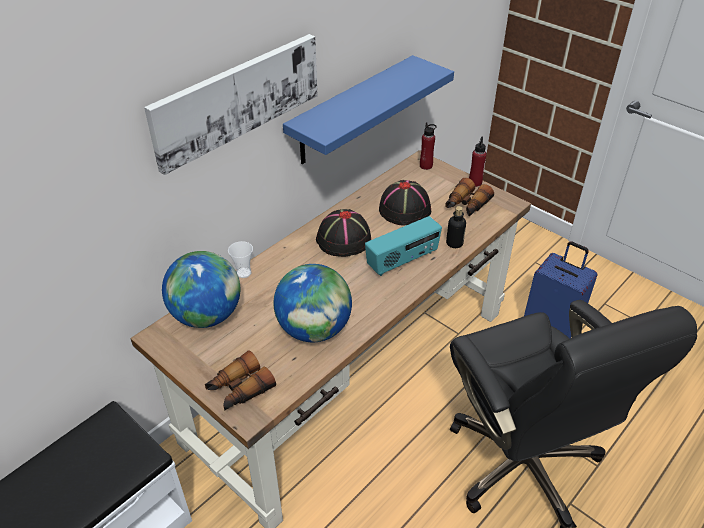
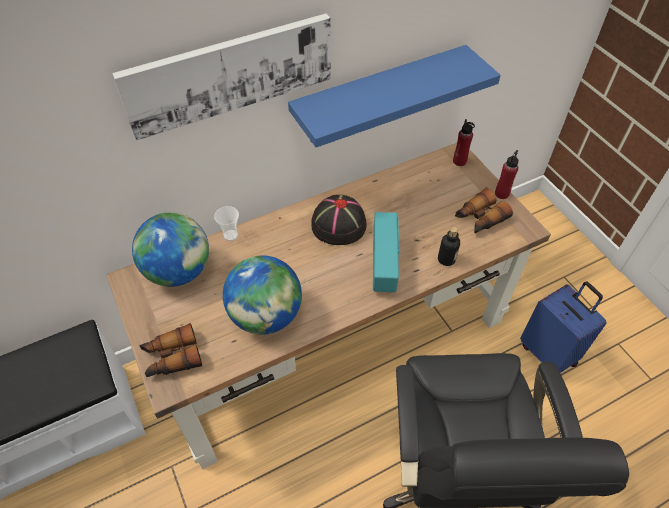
camera: 20 degrees right, 10 degrees up
radio [365,216,442,276] -> radio turned 75 degrees counterclockwise [373,212,399,292]
black hat [379,180,431,225] -> none

